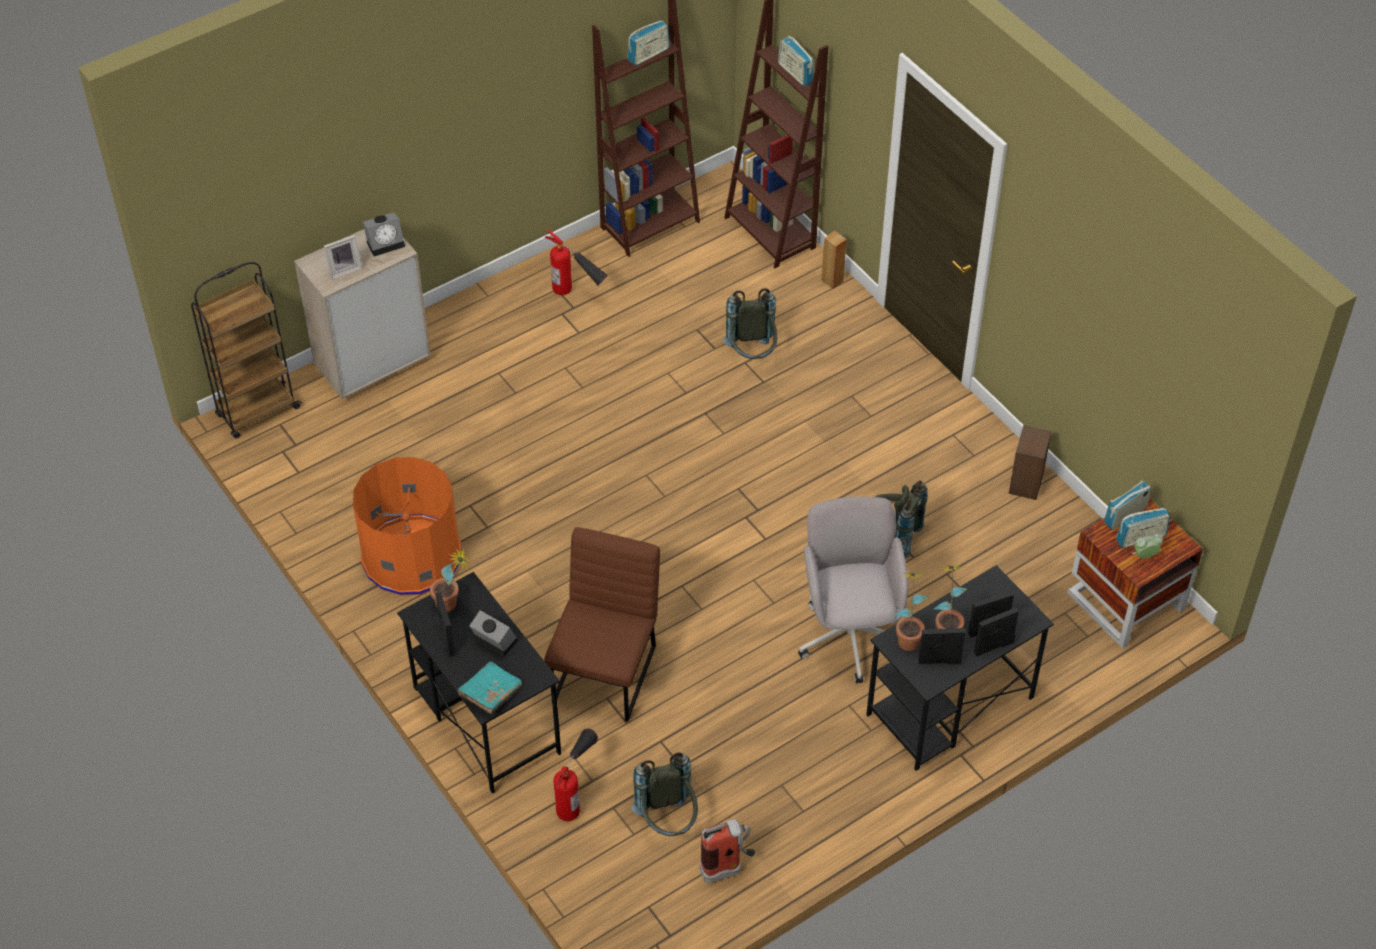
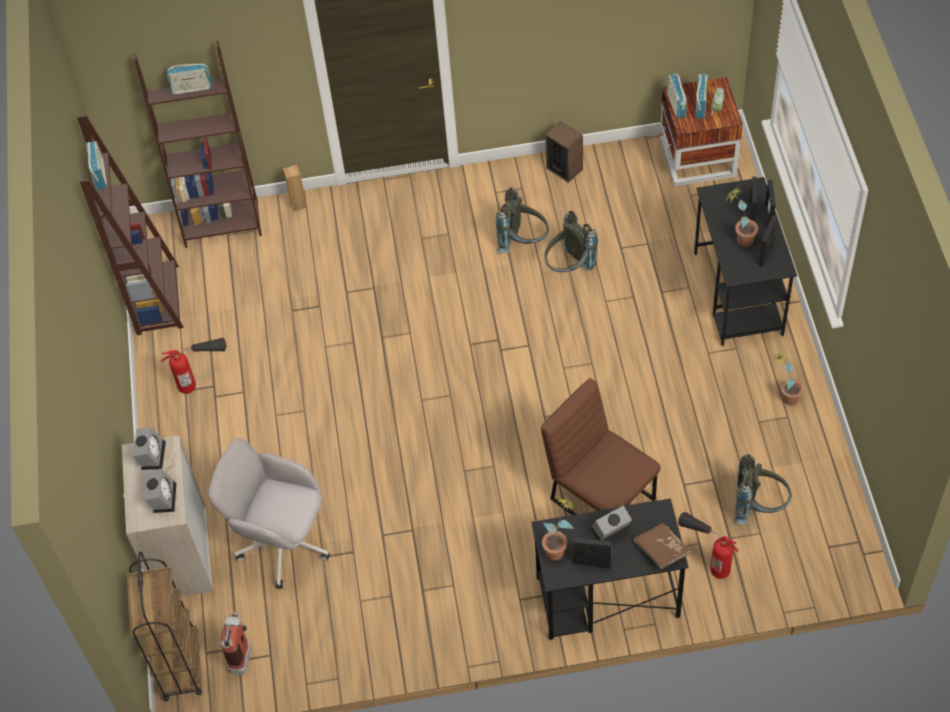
camera: 60 degrees left, 5 degrees up
picture frame [324,235,362,279] -> alarm clock [144,469,176,513]
orange trash can [353,457,462,596] -> none
turquoise book [457,662,523,714] -> brown book [634,523,690,570]
fire extinguisher [700,819,755,883] -> fire extinguisher moved to [220,612,251,674]
grey backpack [723,288,778,359] -> grey backpack moved to [496,187,549,253]
grey office chair [798,496,908,683] -> grey office chair moved to [208,438,330,589]
potted plant [894,572,929,651] -> potted plant moved to [772,350,804,405]

